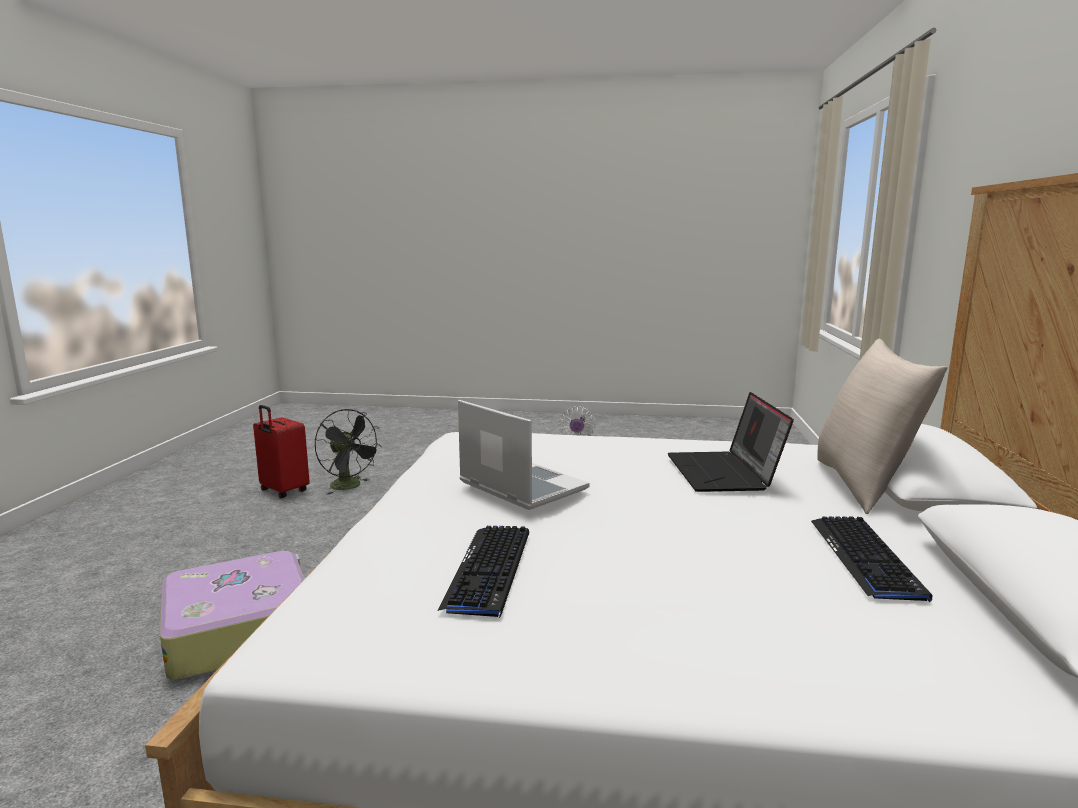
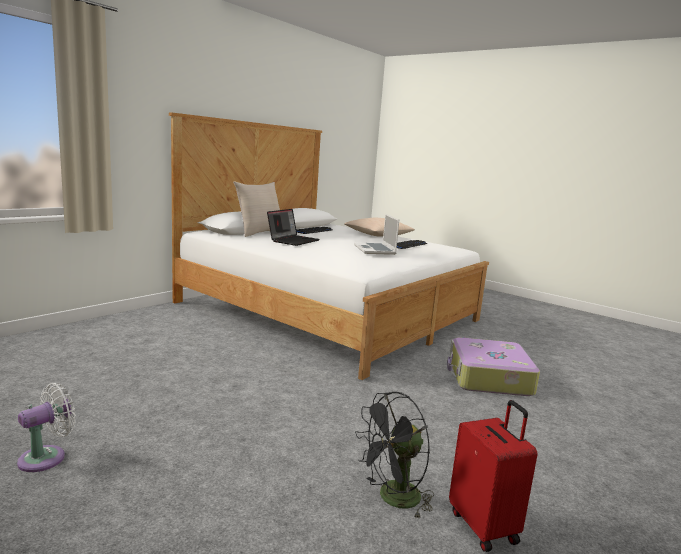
camera: 150 degrees left, 0 degrees up
black fan [315,409,381,495] -> black fan turned 105 degrees counterclockwise [355,392,434,518]
none -> beige pillow [344,218,415,237]

